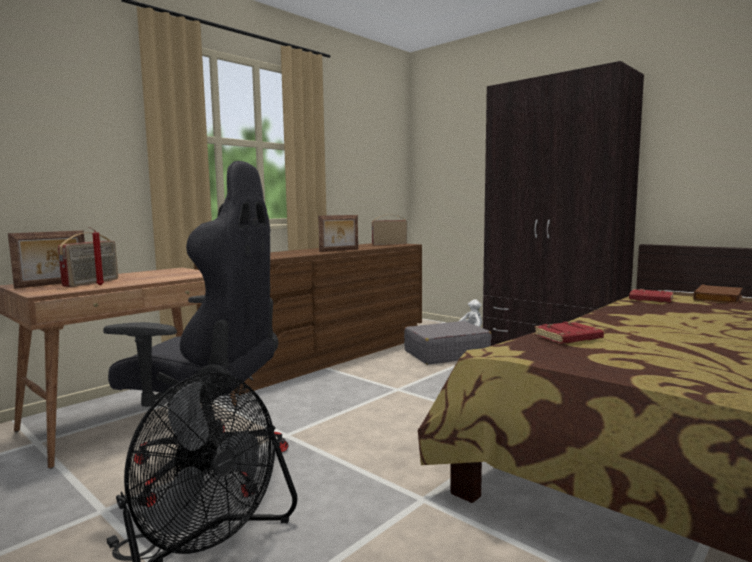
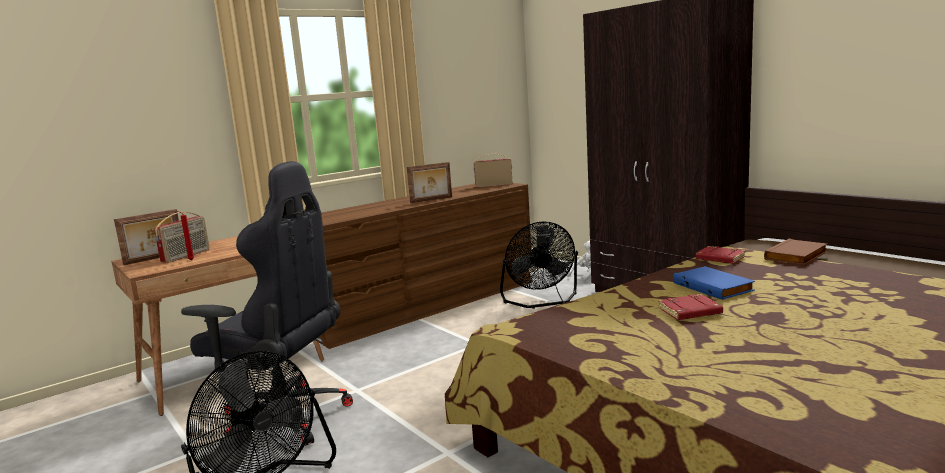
camera: 10 degrees right, 5 degrees up
grey suitcase [404,321,491,365] -> black fan [500,221,578,309]
red book [534,322,604,344] -> red book moved to [658,294,723,320]
none -> blue book [673,266,755,300]

